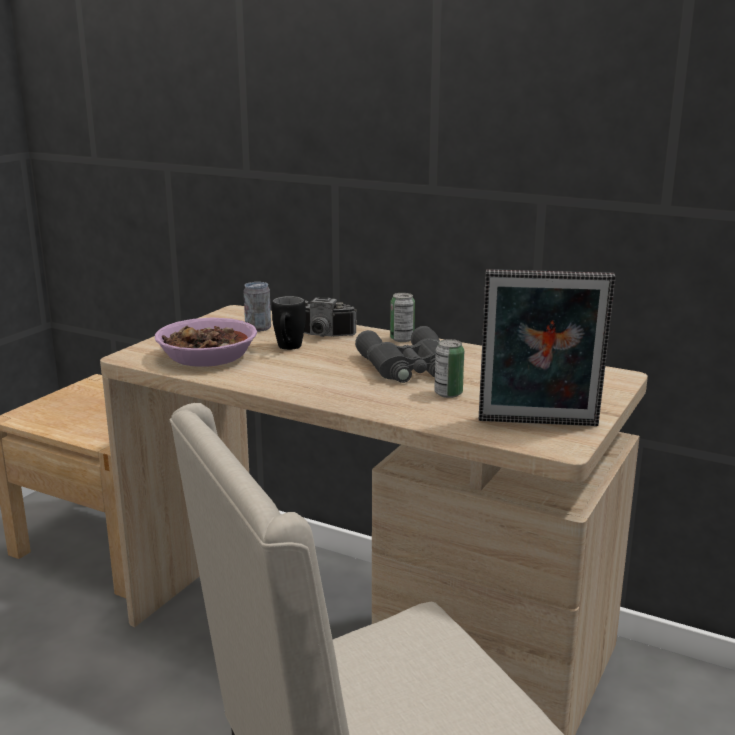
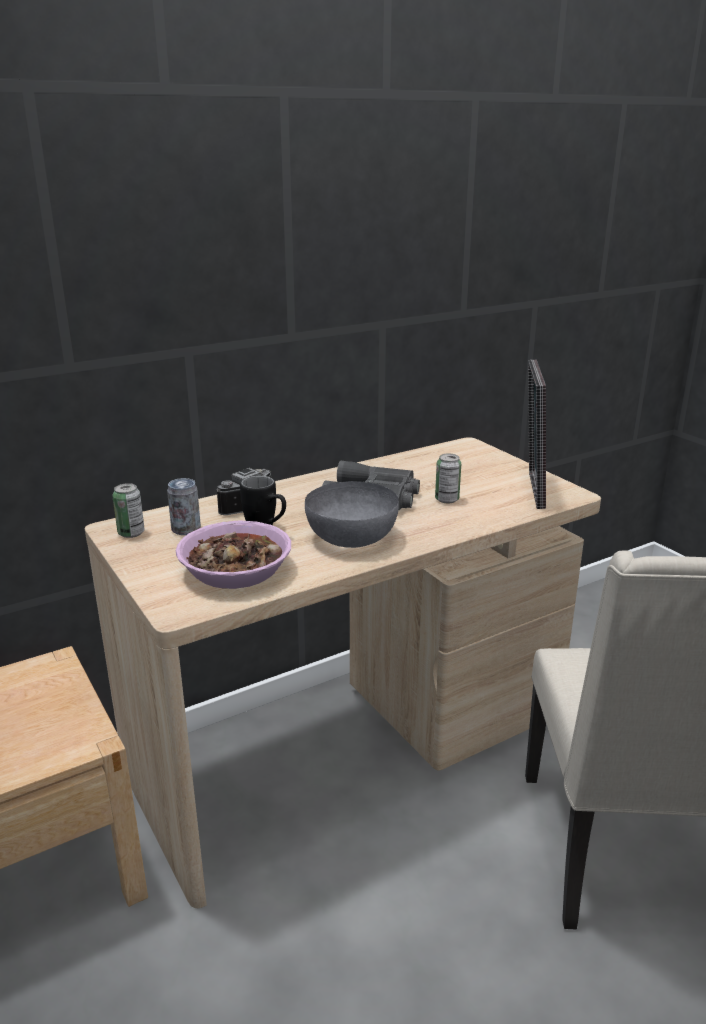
camera: 60 degrees left, 5 degrees up
can [390,293,415,342] -> can moved to [112,483,145,538]
picture frame [479,269,615,426] -> picture frame turned 150 degrees clockwise [528,360,546,509]
none -> grey bowl [305,481,399,548]

